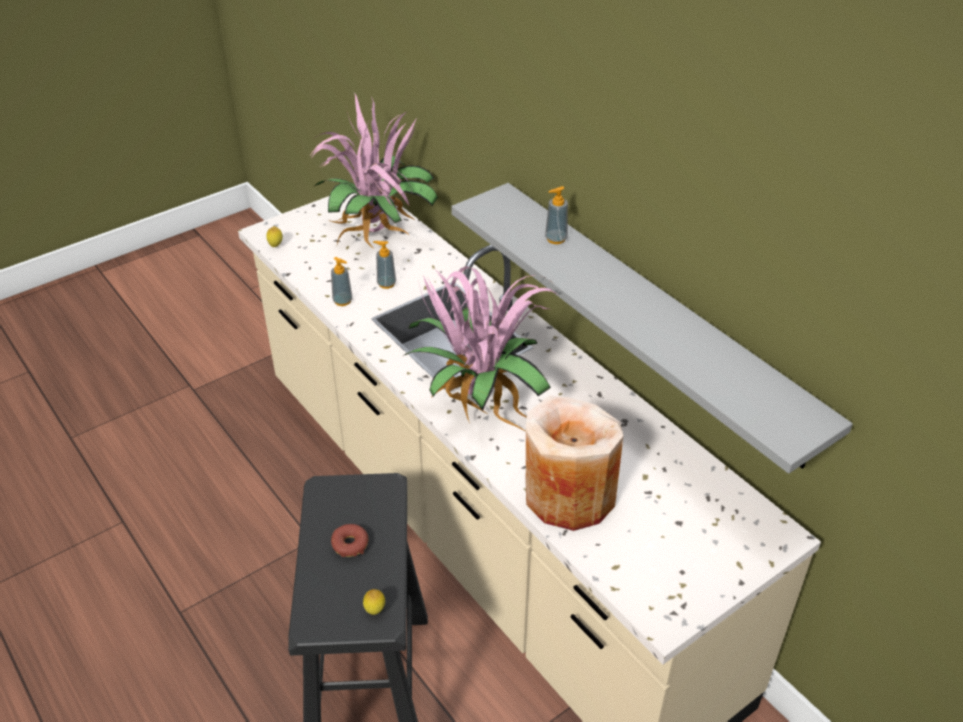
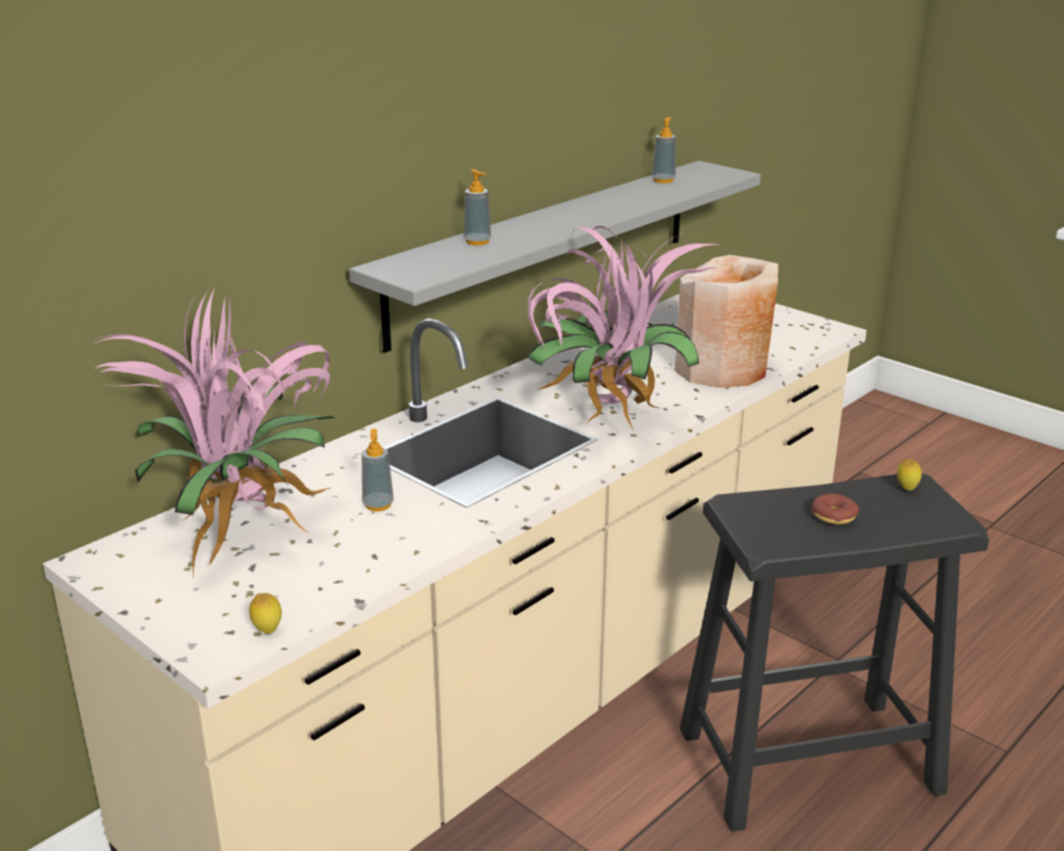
camera: 100 degrees left, 15 degrees down
soap dispenser [331,257,353,306] -> soap dispenser moved to [652,117,676,183]

